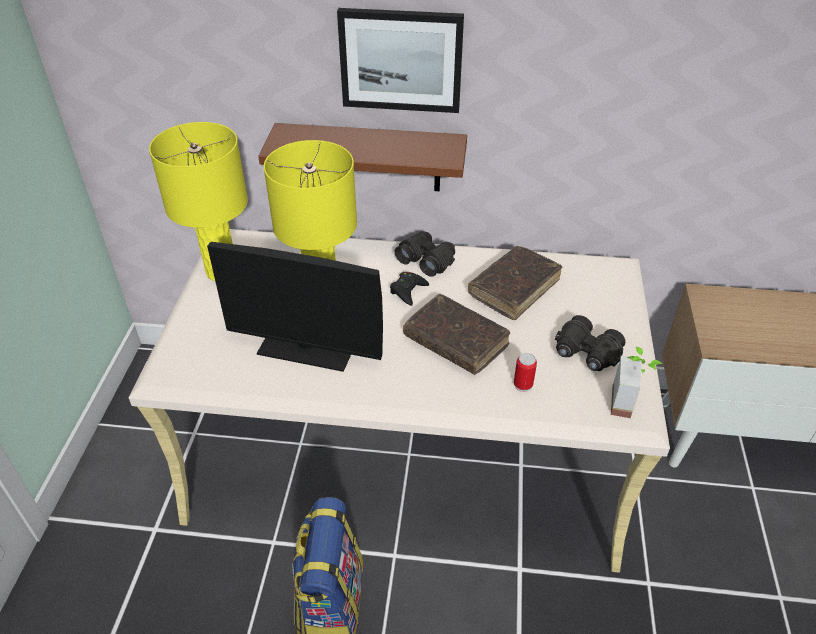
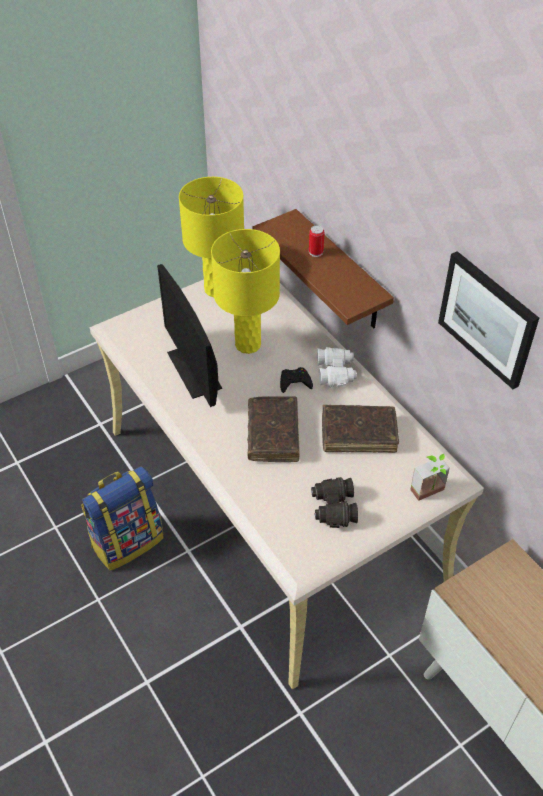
camera: 50 degrees right, 5 degrees up
picture [337,8,464,113] -> picture moved to [438,251,539,389]
black binoculars [394,231,455,277] -> white binoculars [317,347,357,388]
can [514,353,537,392] -> can moved to [309,225,324,257]
potted plant [611,347,662,418] -> potted plant moved to [410,454,450,501]

